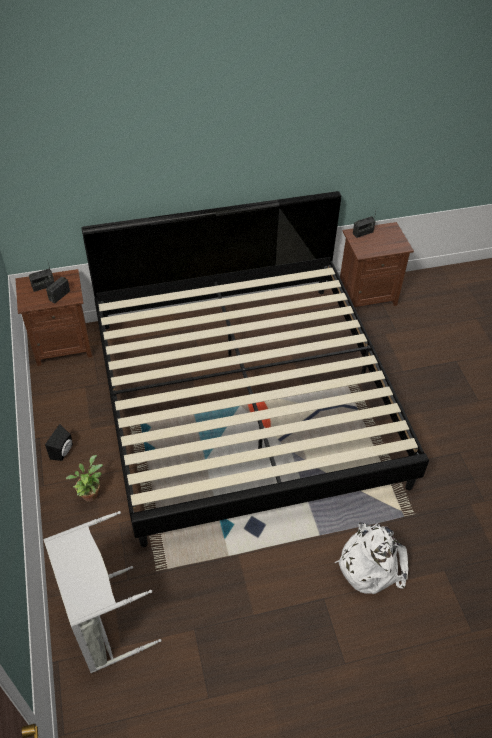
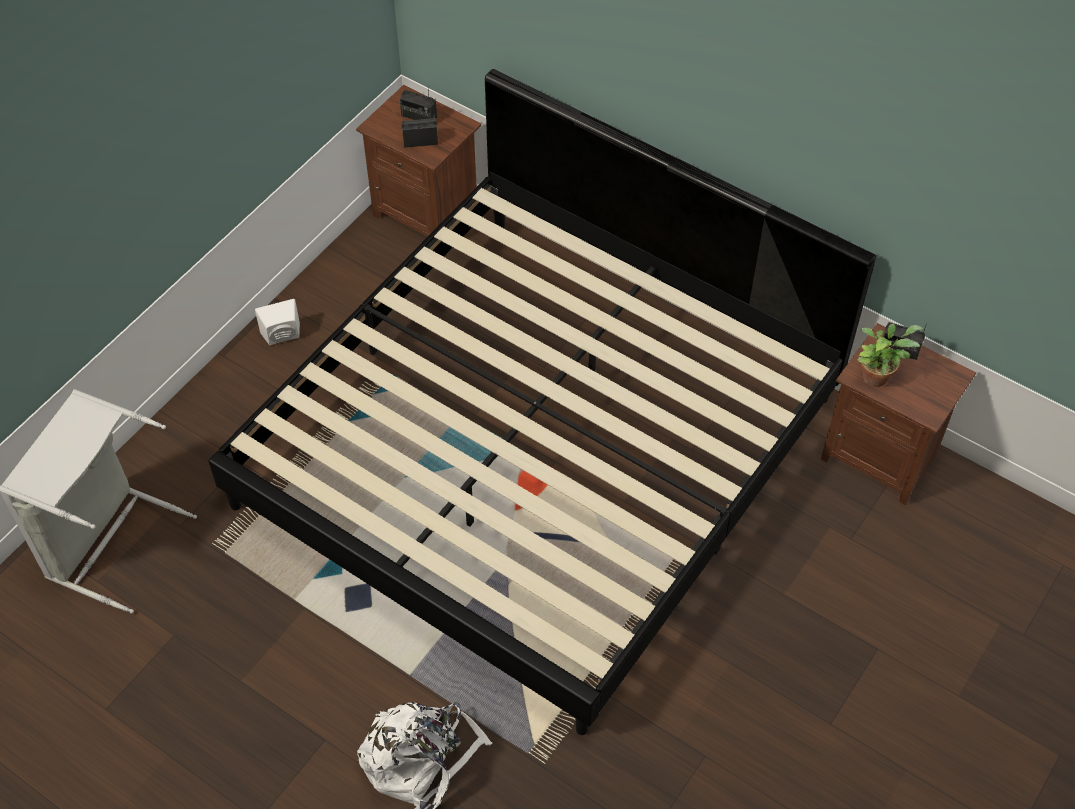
camera: 50 degrees right, 5 degrees up
black speaker [45,424,73,461] -> white speaker [255,299,300,345]
potted plant [66,455,103,502] -> potted plant moved to [857,324,923,387]

